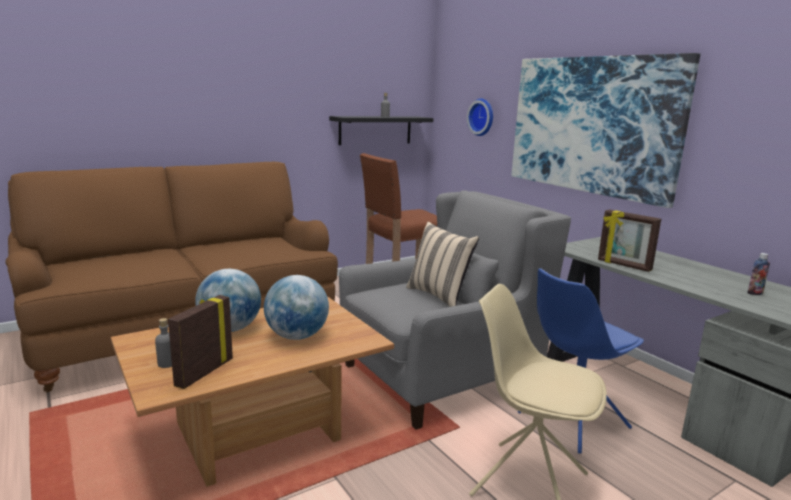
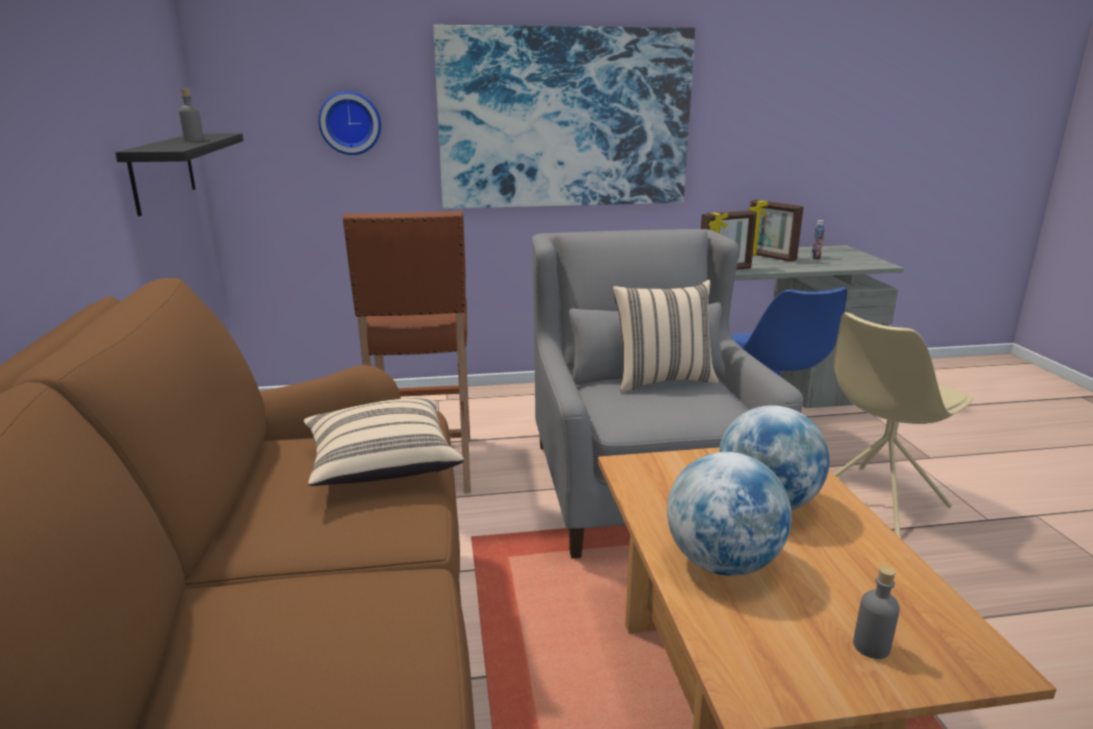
camera: 65 degrees left, 5 degrees up
picture frame [168,295,233,389] -> picture frame moved to [749,200,804,262]
none -> beige pillow [304,398,464,486]

